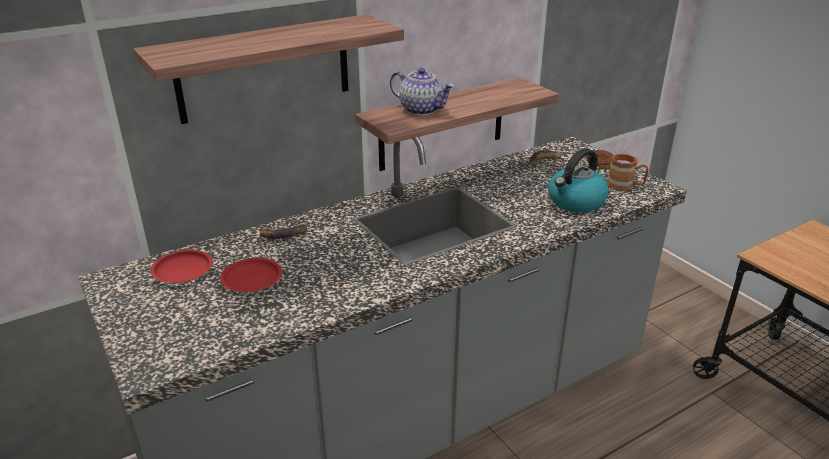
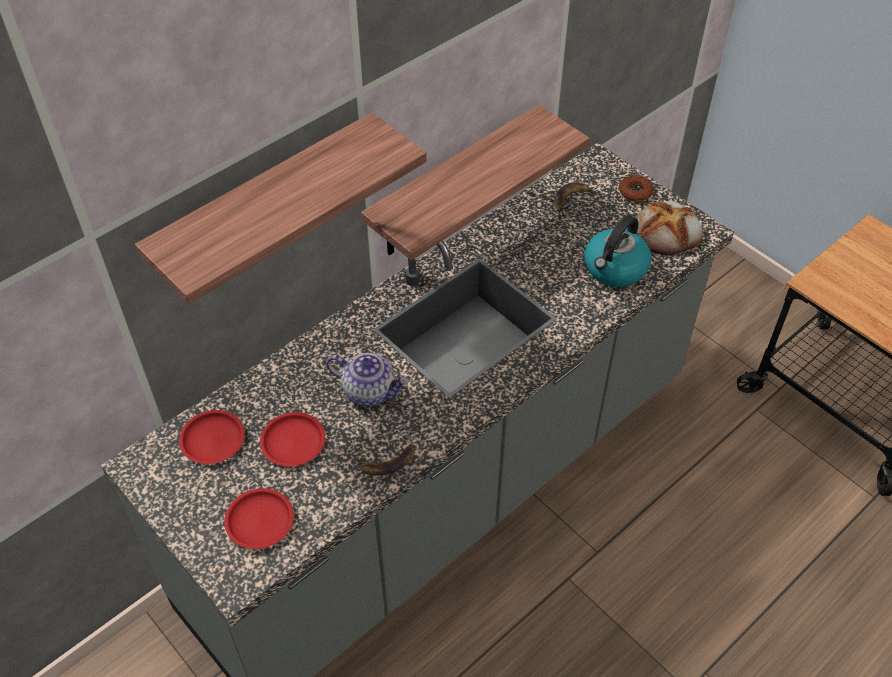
camera: 10 degrees left, 20 degrees up
banana [259,224,307,239] -> banana moved to [355,445,414,475]
teapot [390,68,454,115] -> teapot moved to [327,353,409,407]
brown mug [607,154,649,190] -> bread [636,201,703,255]
none -> red plate [224,488,294,549]

